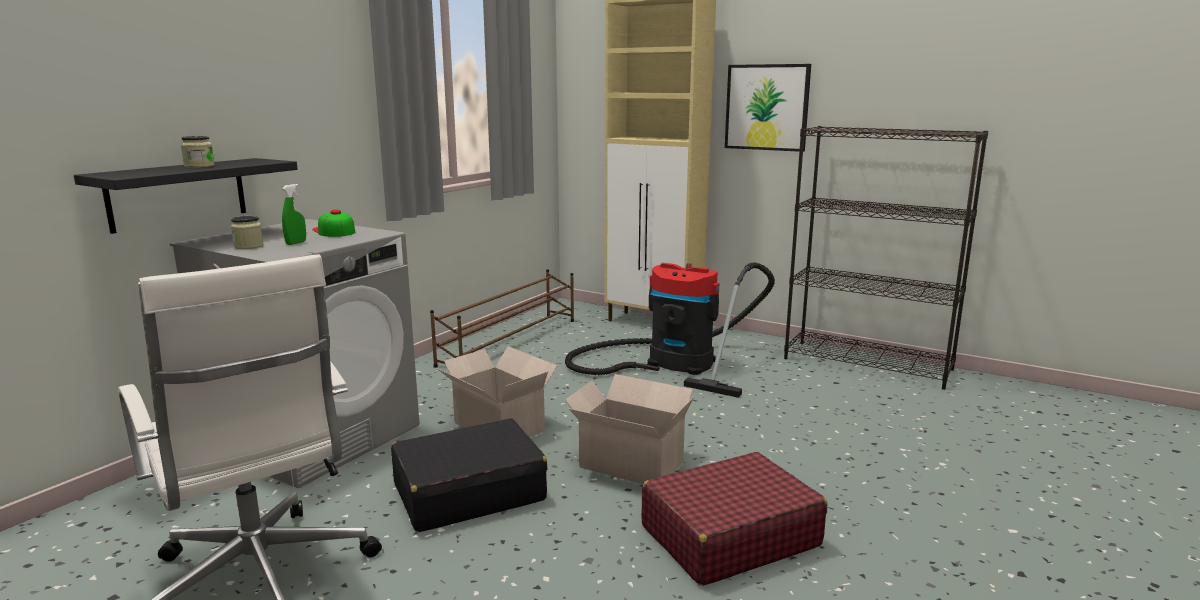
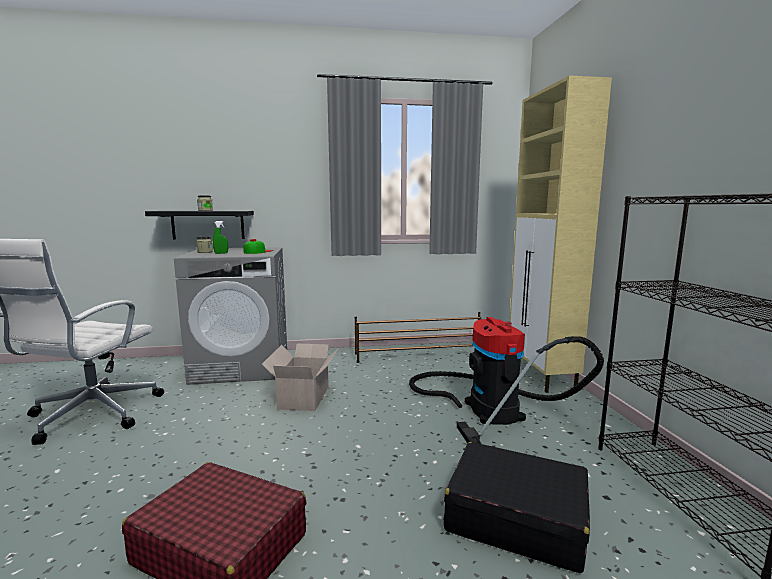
camera: 50 degrees right, 5 degrees down
black suitcase [391,418,547,532] -> black suitcase moved to [444,442,590,573]
cardboard box [565,374,694,484] -> none
picture [725,64,811,152] -> none

